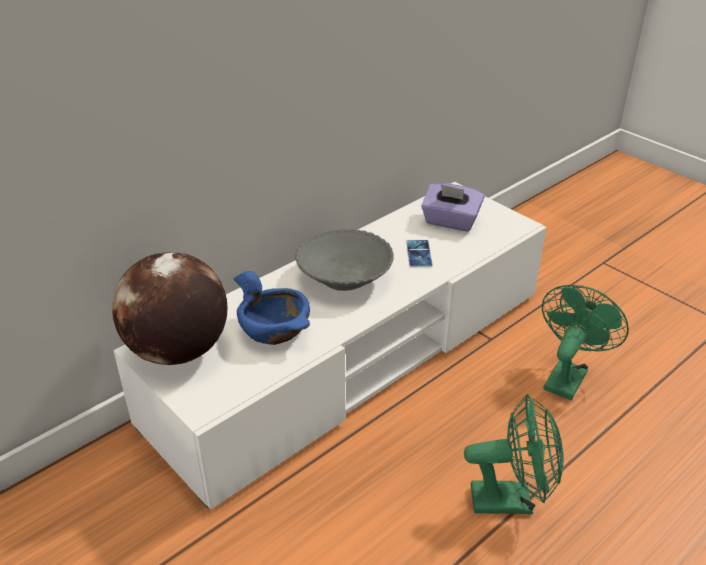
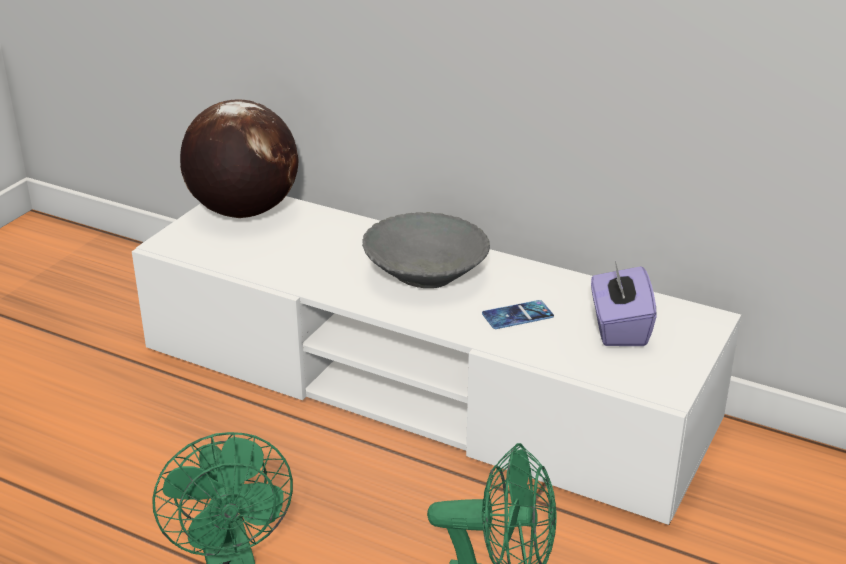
camera: 70 degrees right, 5 degrees down
blue bowl [234,271,310,345] -> none

